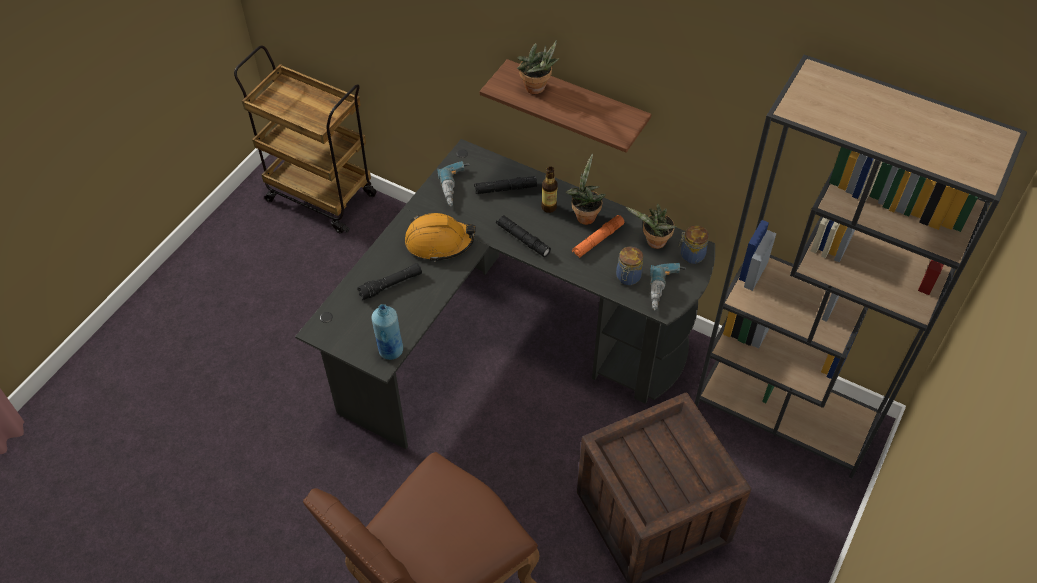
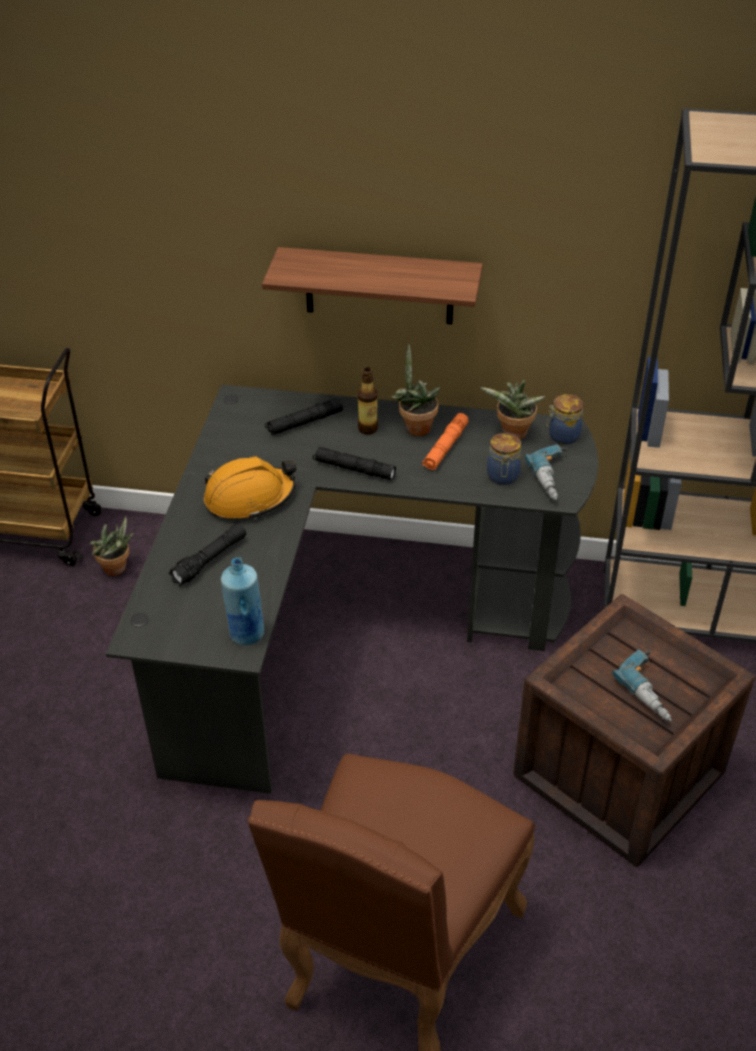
camera: 20 degrees left, 10 degrees down
power drill [437,161,469,207] -> power drill moved to [612,650,672,721]
potted plant [517,40,560,94] -> potted plant moved to [90,516,134,576]

